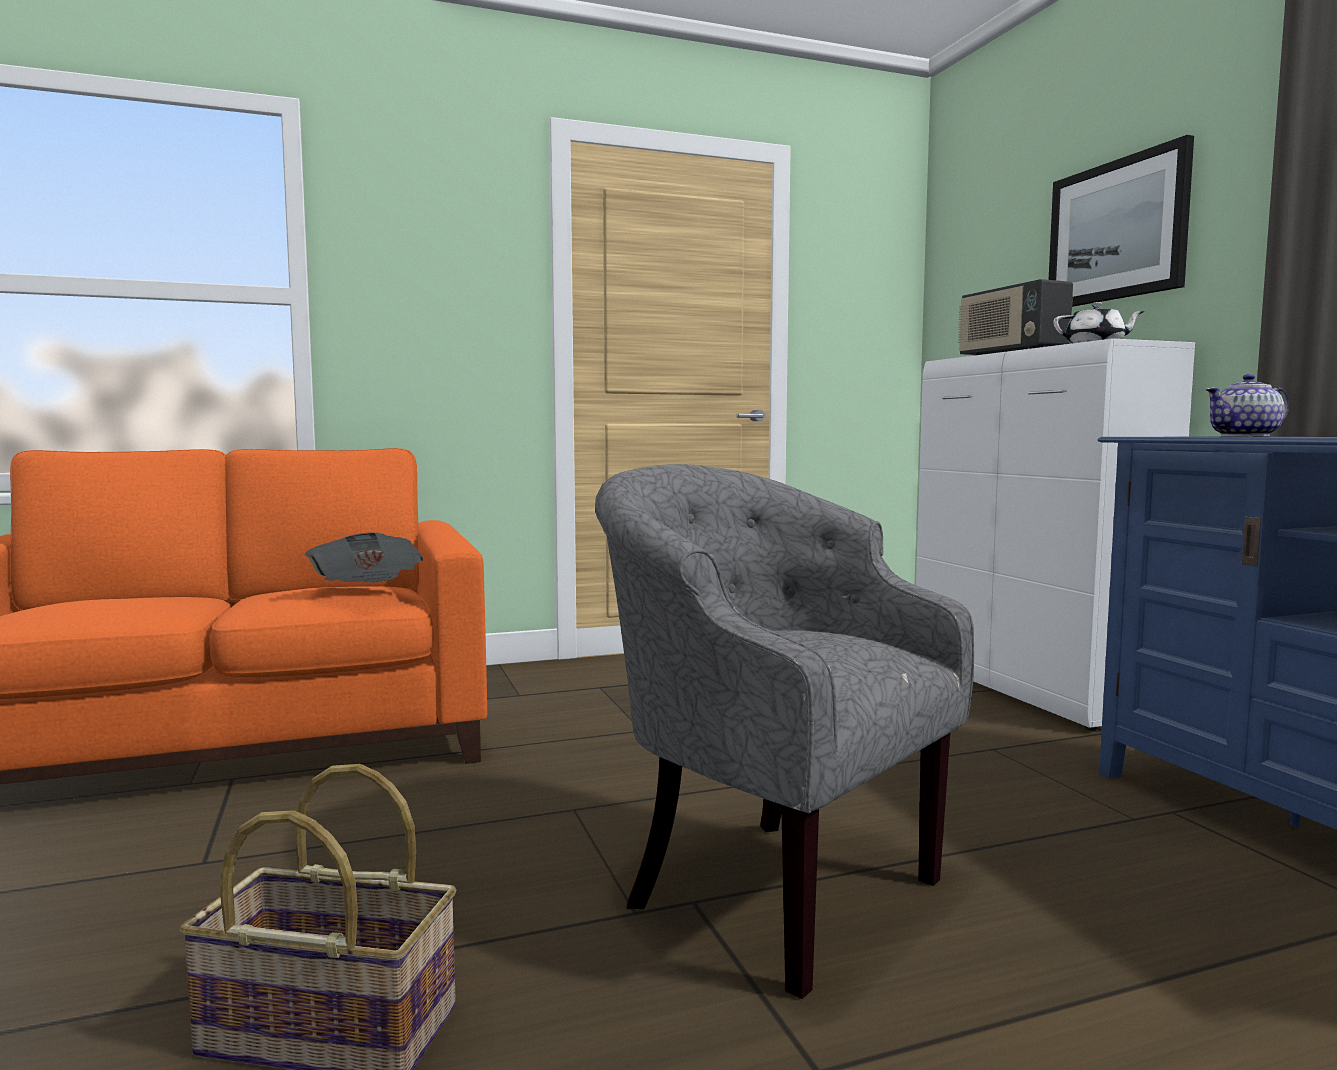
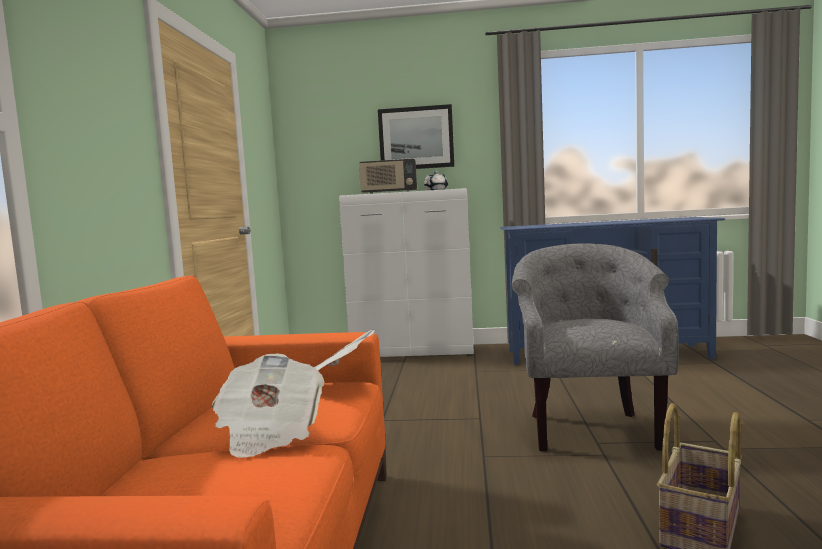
camera: 65 degrees left, 0 degrees up
grey armchair [595,464,974,999] -> grey armchair turned 120 degrees clockwise [512,243,679,451]
teapot [1205,374,1289,436] -> none
none -> newspaper [212,353,325,458]

